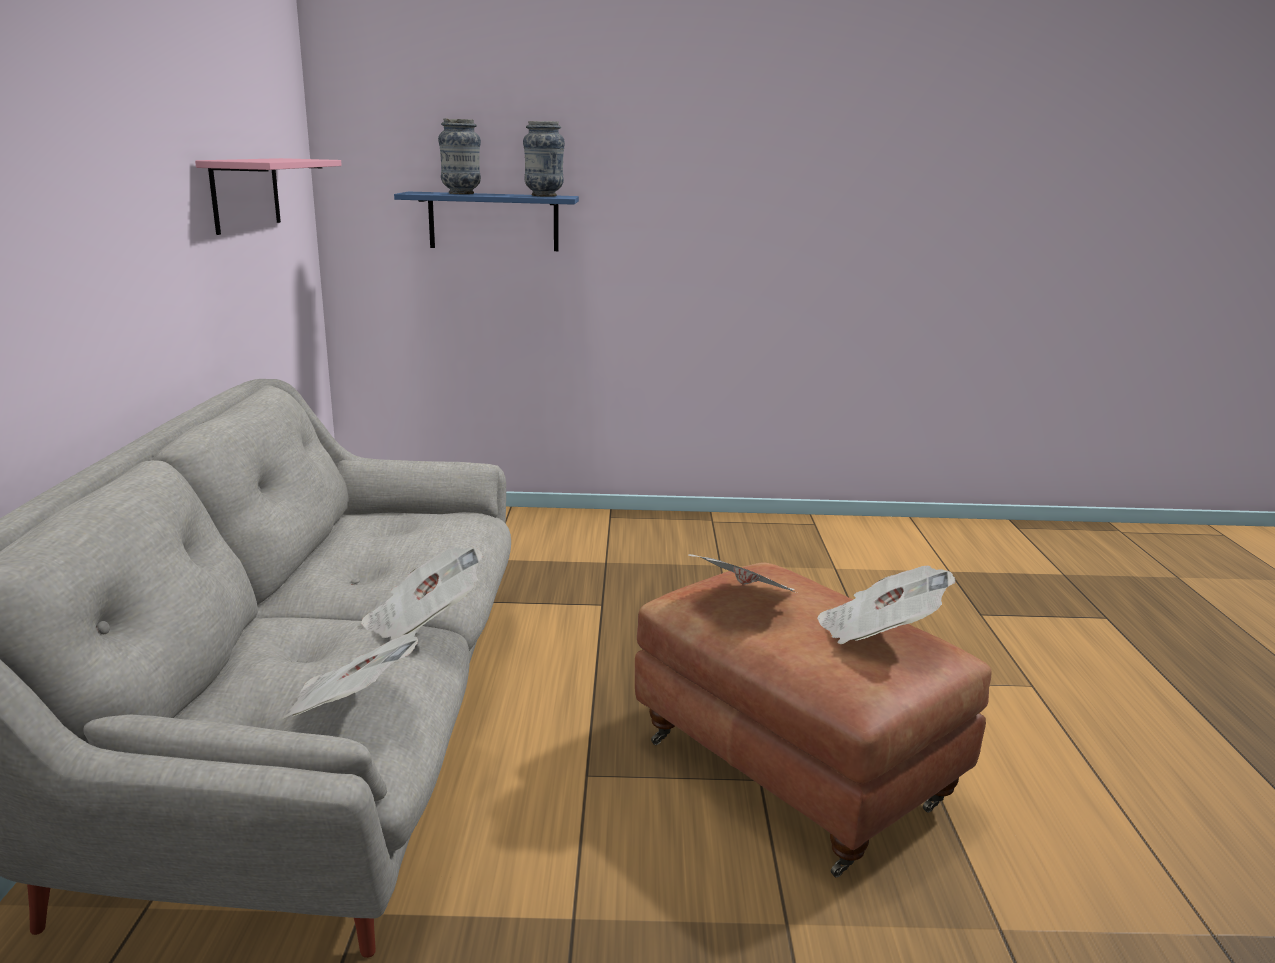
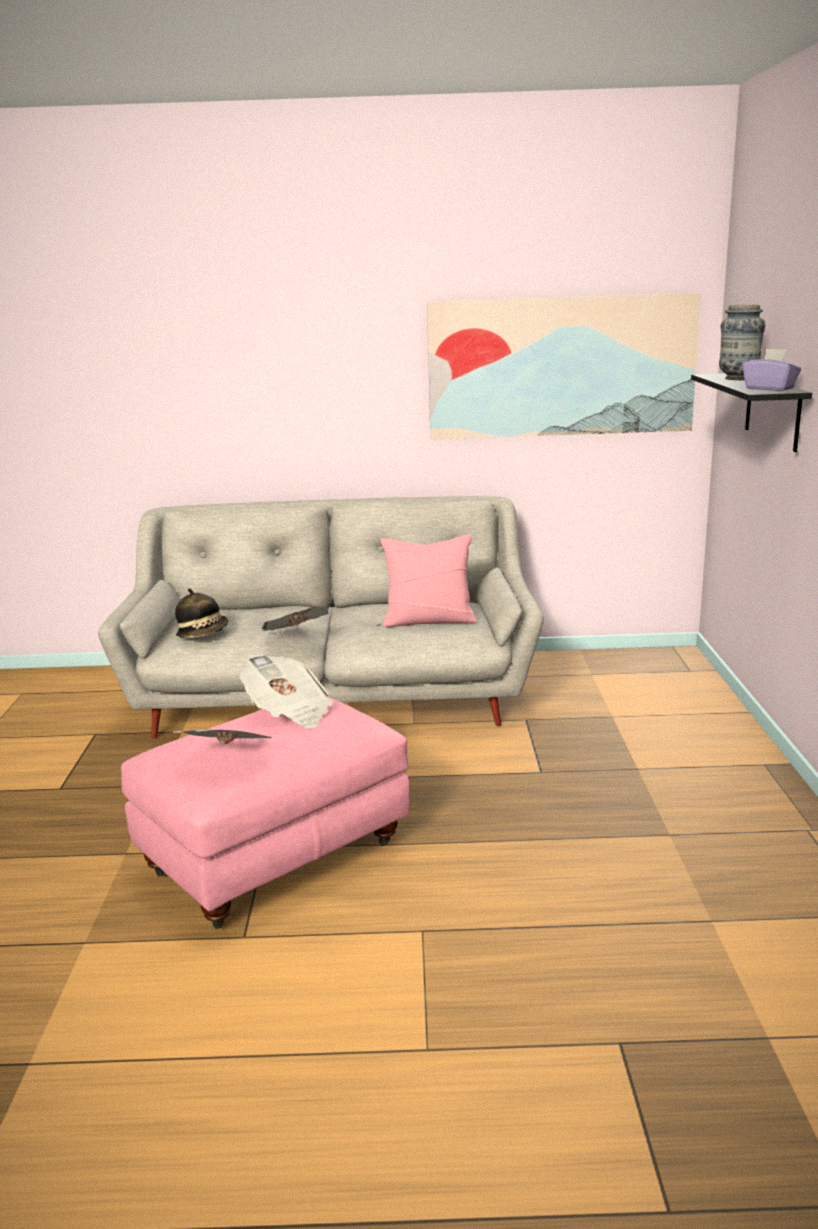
camera: 90 degrees right, 0 degrees up
pink shelf [195,158,342,235] -> picture [427,293,701,439]
newspaper [282,630,419,719] -> hat [175,588,228,638]
blue shelf [394,192,579,251] -> black shelf [691,373,812,452]
vase [523,121,565,197] -> purple tissue box [742,349,801,391]
brown ottoman [635,562,991,878] -> pink ottoman [121,697,410,929]
none -> pink pillow [381,534,477,627]

